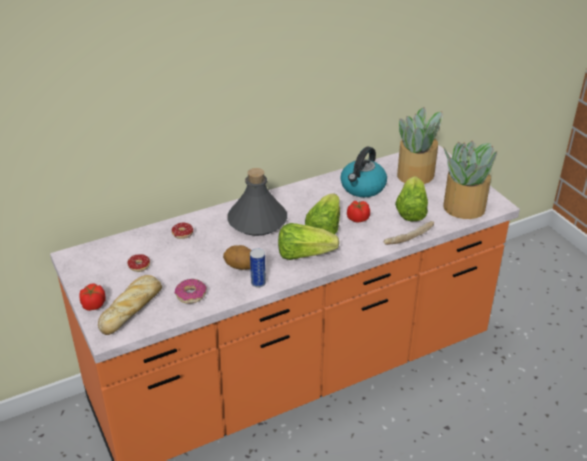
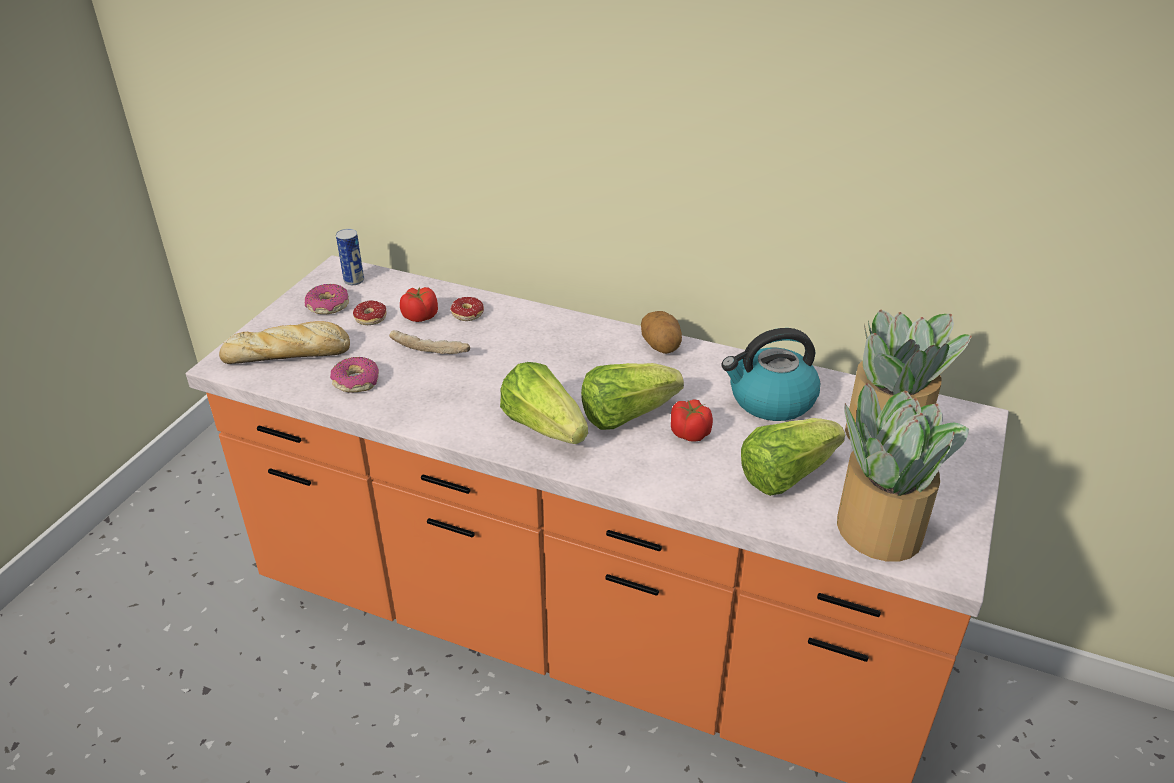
camera: 50 degrees right, 0 degrees up
tomato [79,284,106,311] -> tomato moved to [400,287,438,322]
potato [223,245,251,270] -> potato moved to [641,311,682,354]
grey bottle [227,168,287,236] -> none
can [250,248,266,288] -> can moved to [336,229,364,285]
bread [383,221,434,245] -> bread moved to [389,330,470,354]
none -> donut [305,284,349,314]

